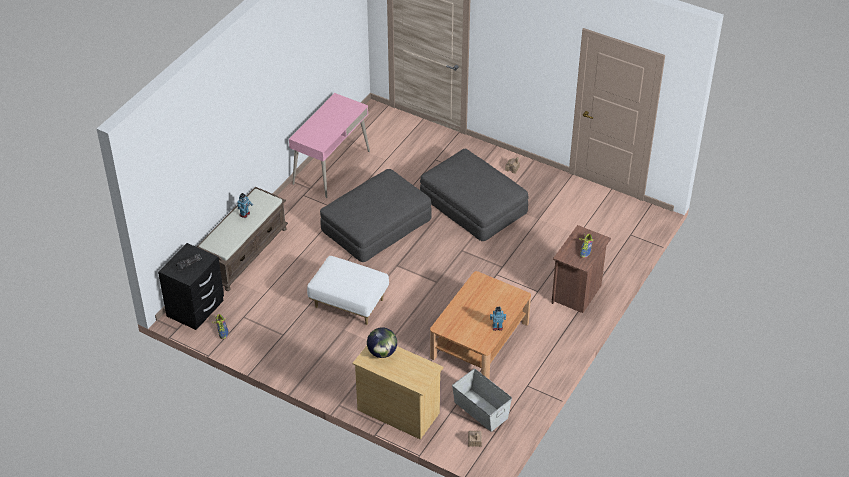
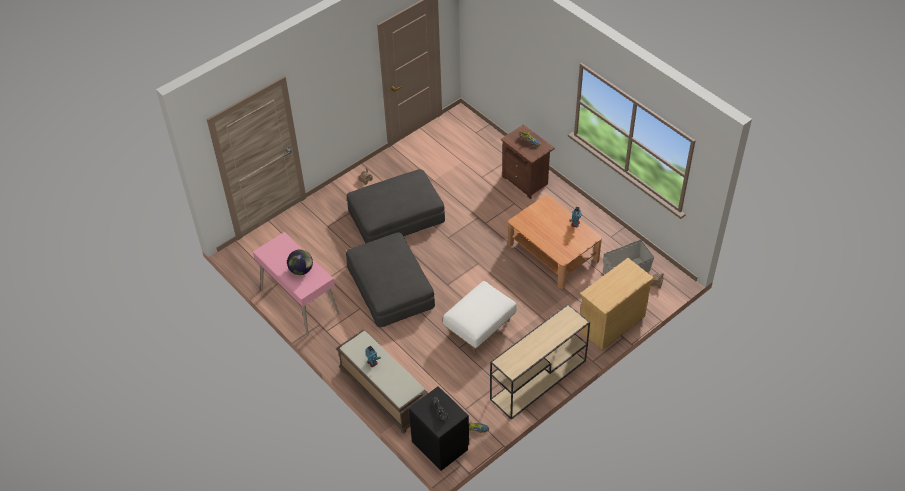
camera: 70 degrees left, 5 degrees up
globe [367,327,397,358] -> globe moved to [287,249,313,275]
none -> beige console table [490,304,590,420]

